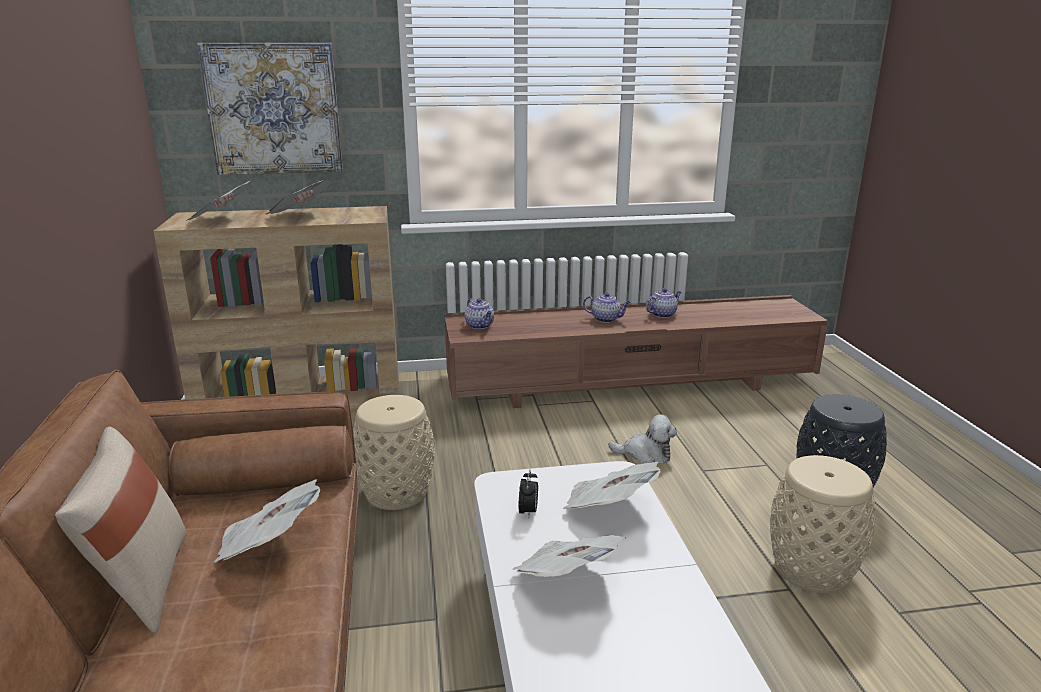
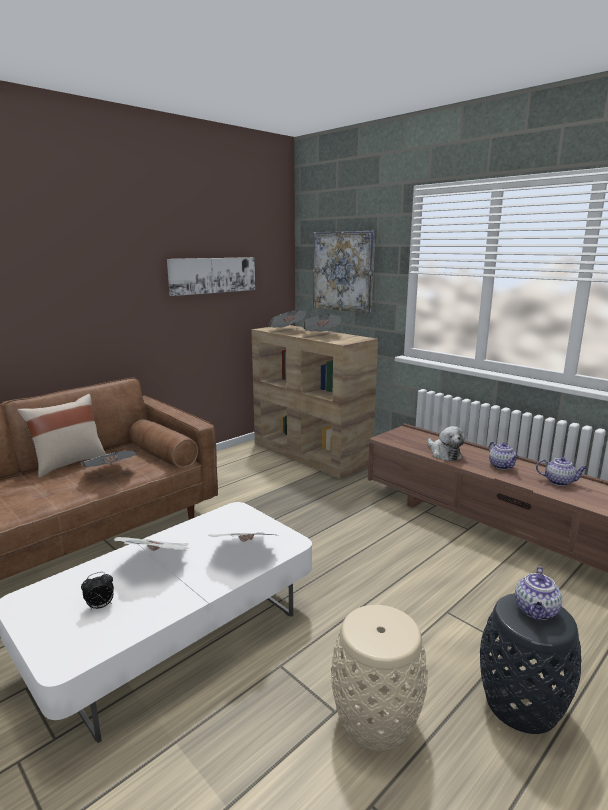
camera: 55 degrees right, 5 degrees down
beige stool [353,395,435,510] -> none
teapot [465,298,494,329] -> teapot moved to [515,566,562,620]
alarm clock [519,470,538,518] -> alarm clock moved to [81,572,114,610]
plush toy [608,414,677,463] -> plush toy moved to [427,426,465,461]
none -> picture [167,257,255,296]

